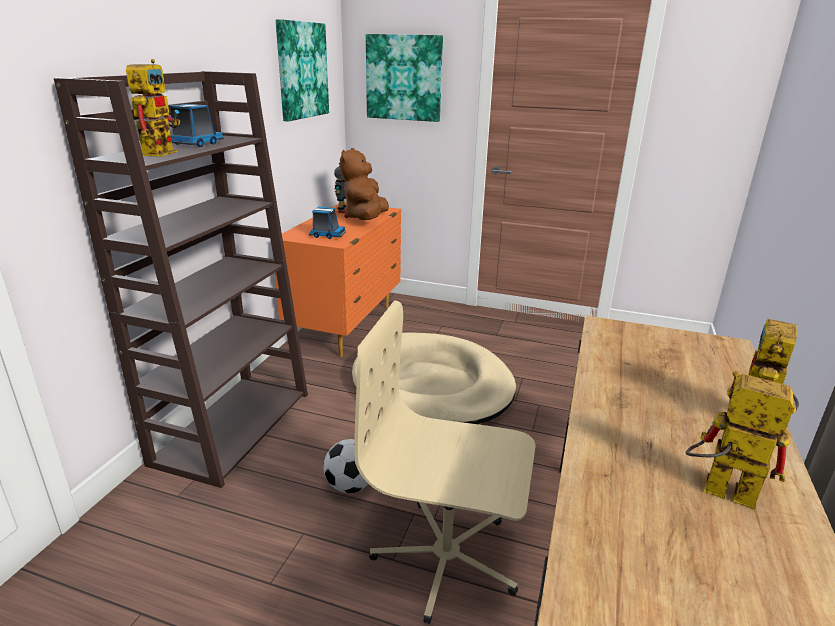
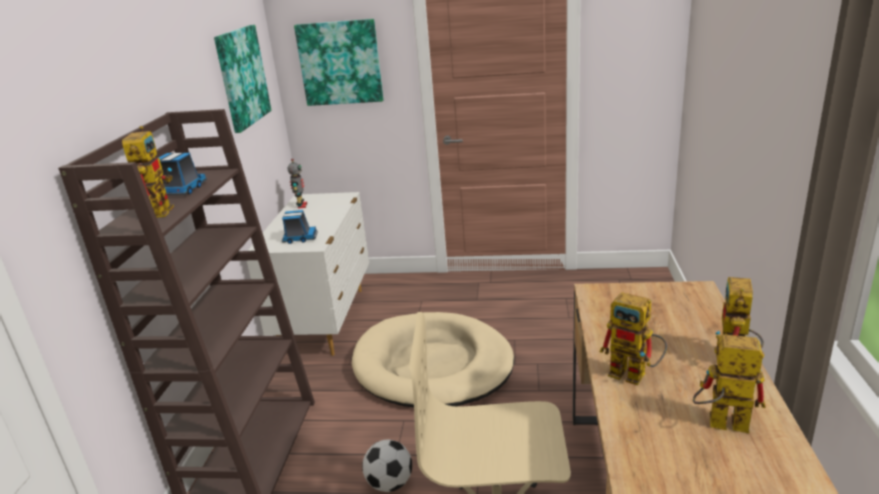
camera: 10 degrees left, 0 degrees up
orange dresser [273,203,401,357] -> white dresser [247,192,369,356]
brown plush toy [340,148,389,220] -> none
none -> toy robot [600,292,667,385]

